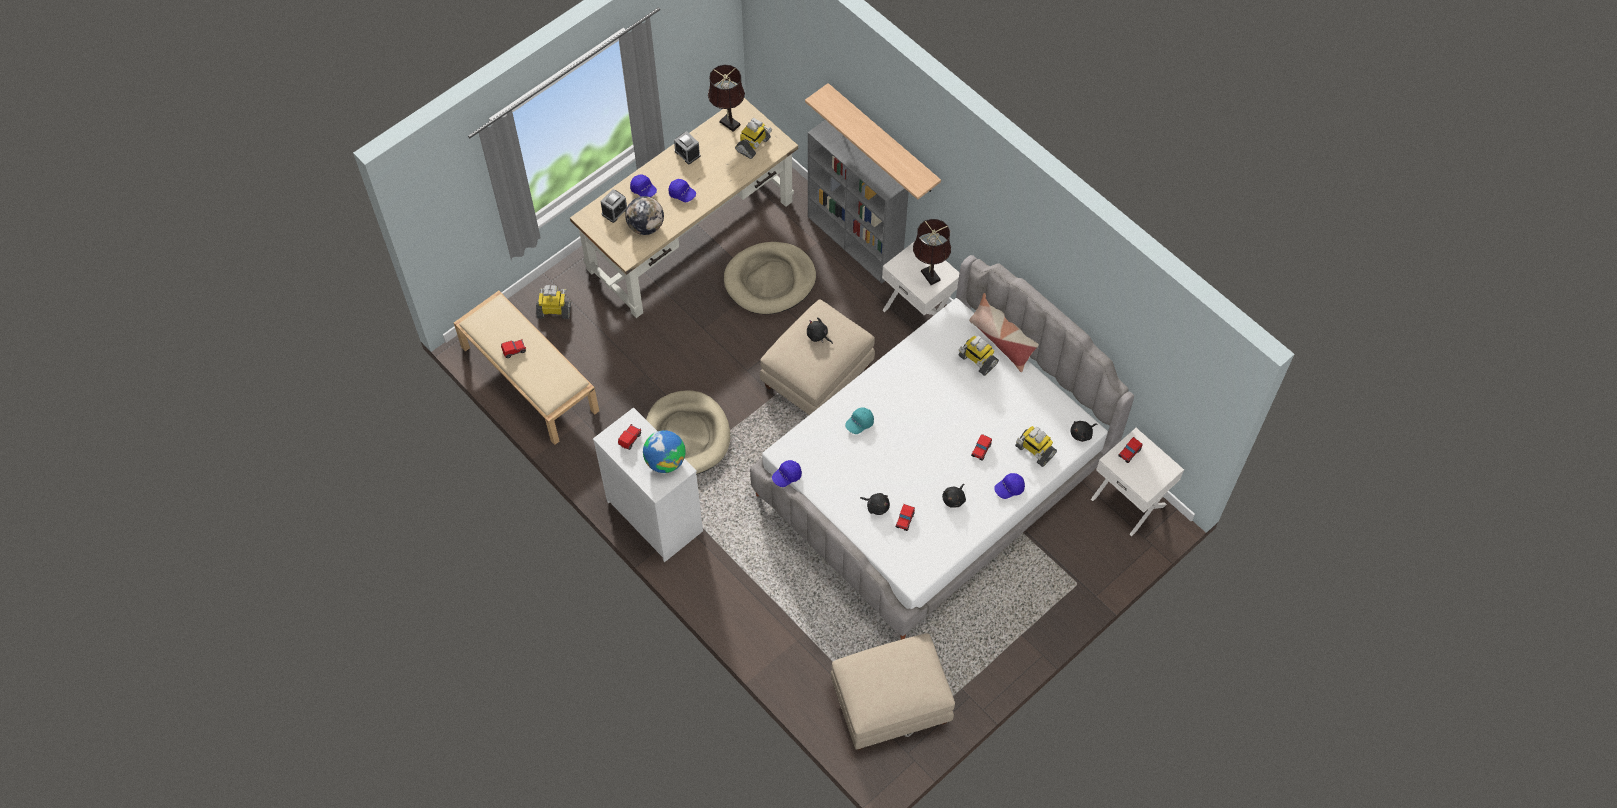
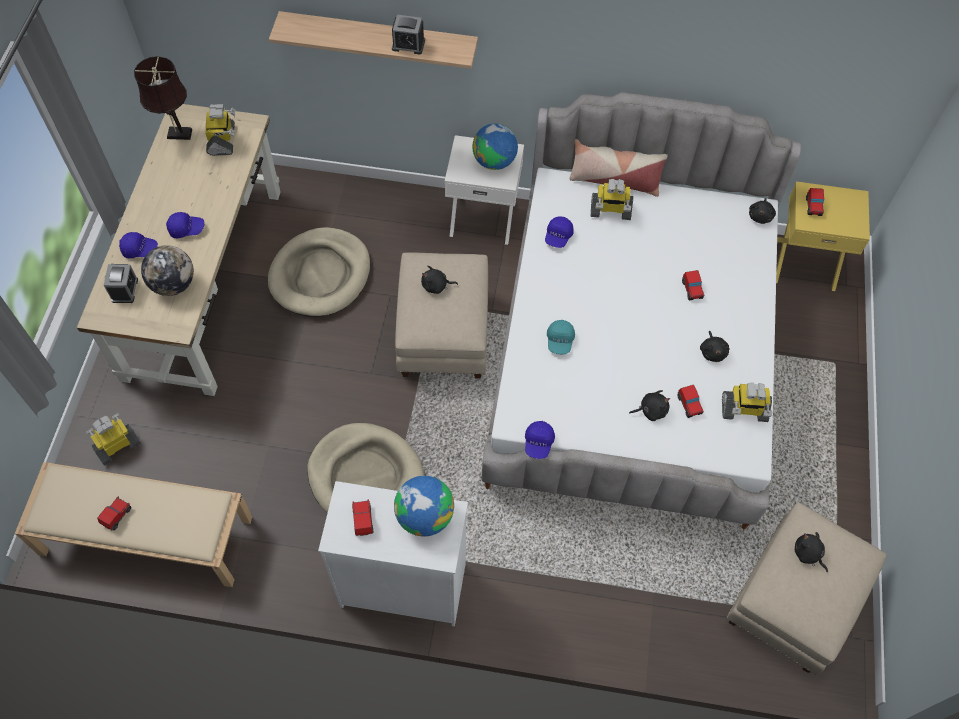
camera: 40 degrees left, 0 degrees up
alarm clock [674,131,701,164] -> alarm clock moved to [392,15,425,55]
grey bookcase [808,120,909,283] -> none
brown table lamp [913,219,951,285] -> globe [472,123,518,170]
blue cap [994,473,1025,499] -> blue cap moved to [545,217,574,248]
toy robot [1015,426,1057,467] -> toy robot moved to [722,383,772,422]
white nightstand [1091,428,1184,536] -> yellow nightstand [776,181,870,291]
none -> black plush toy [795,532,828,572]

